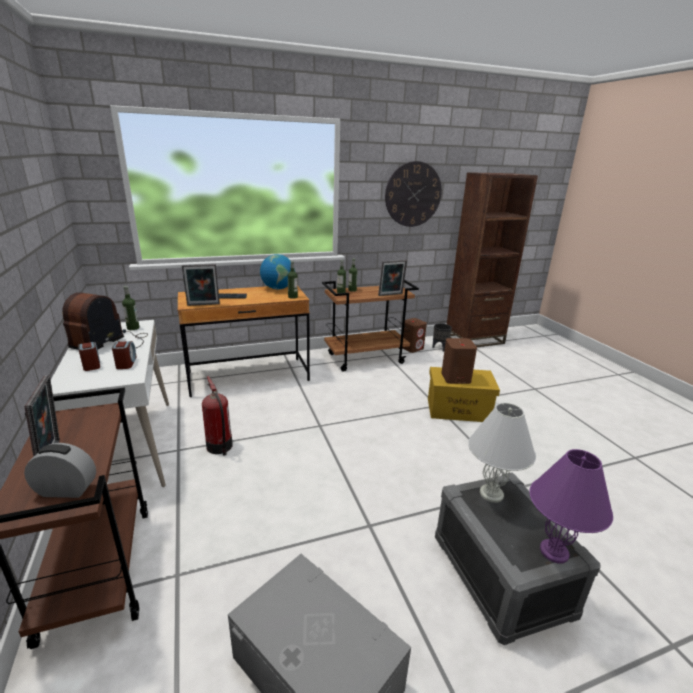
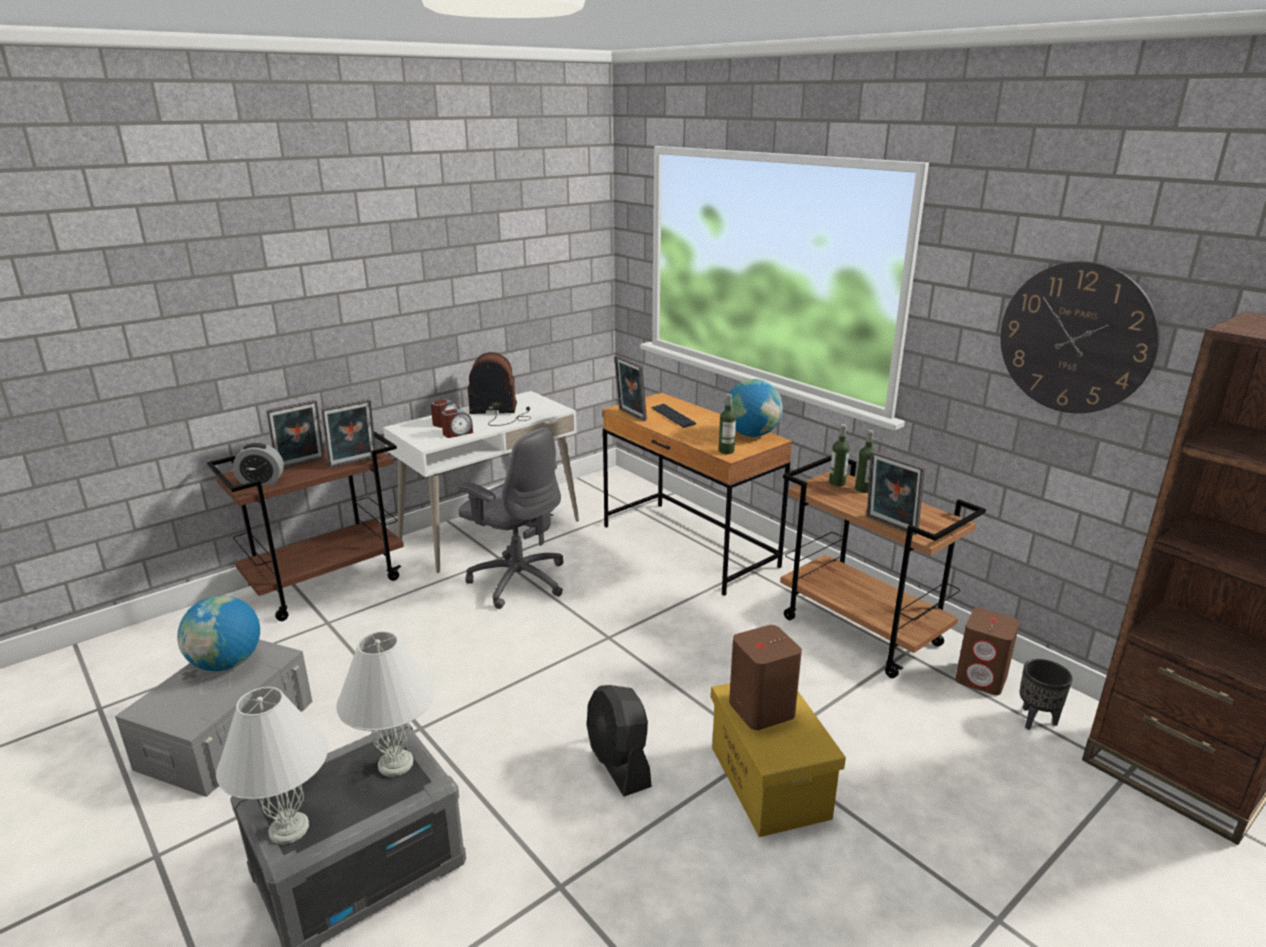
camera: 70 degrees right, 0 degrees up
alarm clock [24,443,96,498] -> alarm clock turned 105 degrees clockwise [233,443,284,485]
bottle [122,286,140,330] -> none
fire extinguisher [202,376,233,456] -> grey office chair [458,428,563,609]
purple table lamp [529,449,613,563] -> white table lamp [216,687,328,845]
none -> globe [177,595,260,671]
none -> picture frame [321,399,376,468]
none -> black fan [587,685,652,797]

